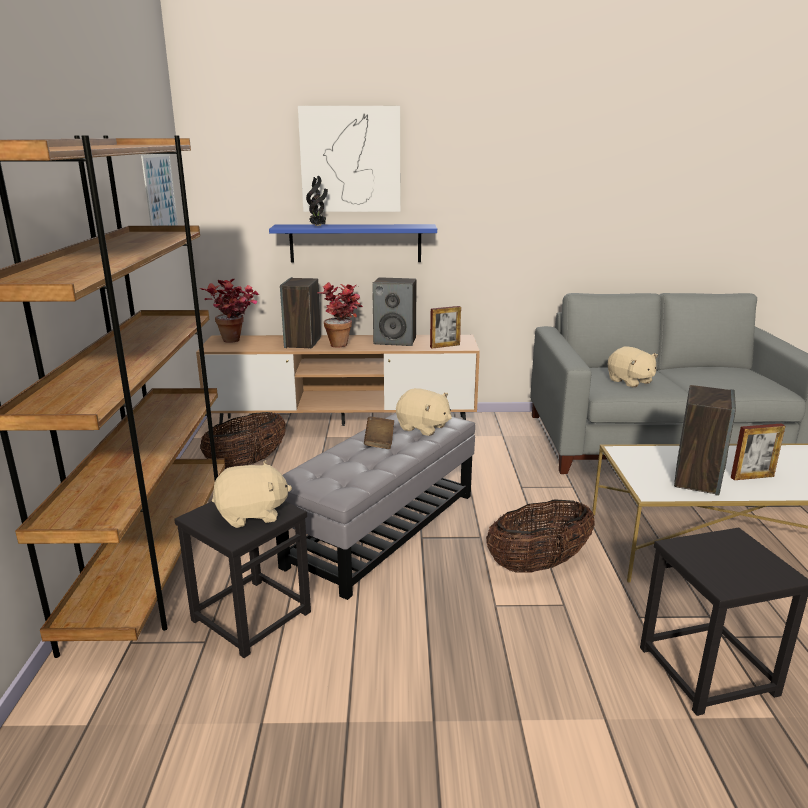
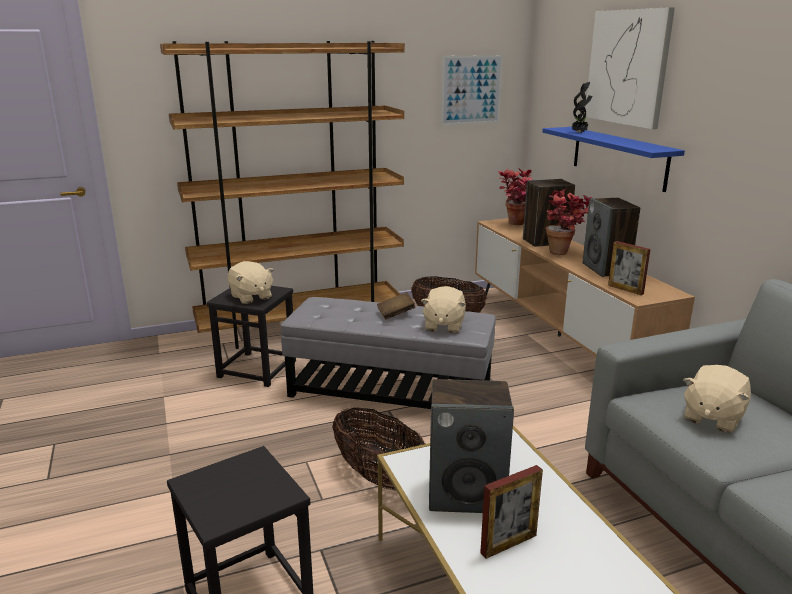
camera: 70 degrees right, 0 degrees up
picture frame [731,424,786,480] -> picture frame turned 90 degrees counterclockwise [480,465,543,559]

